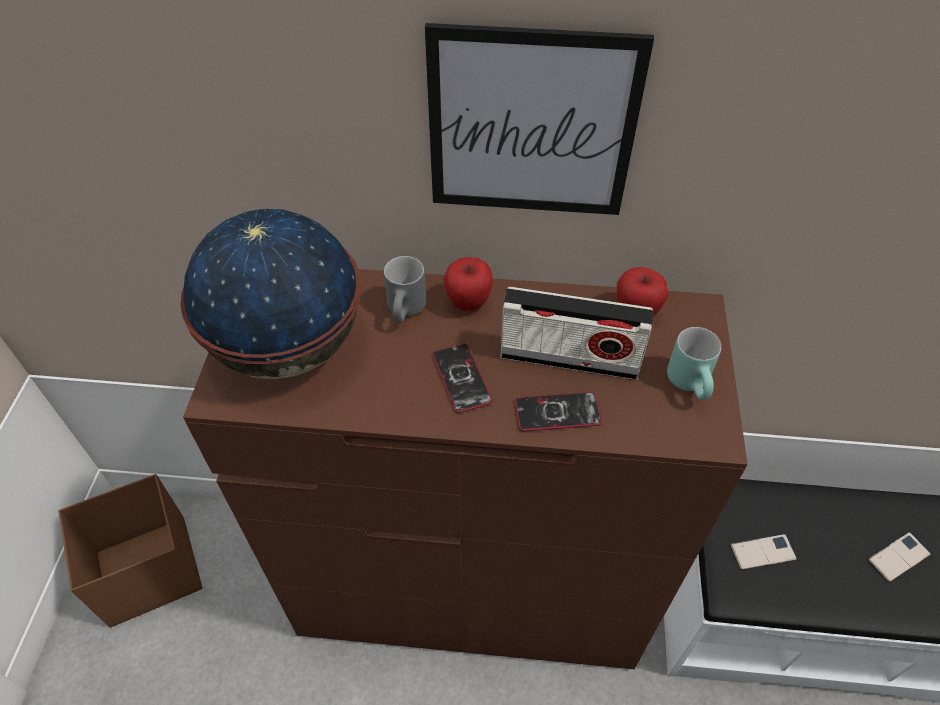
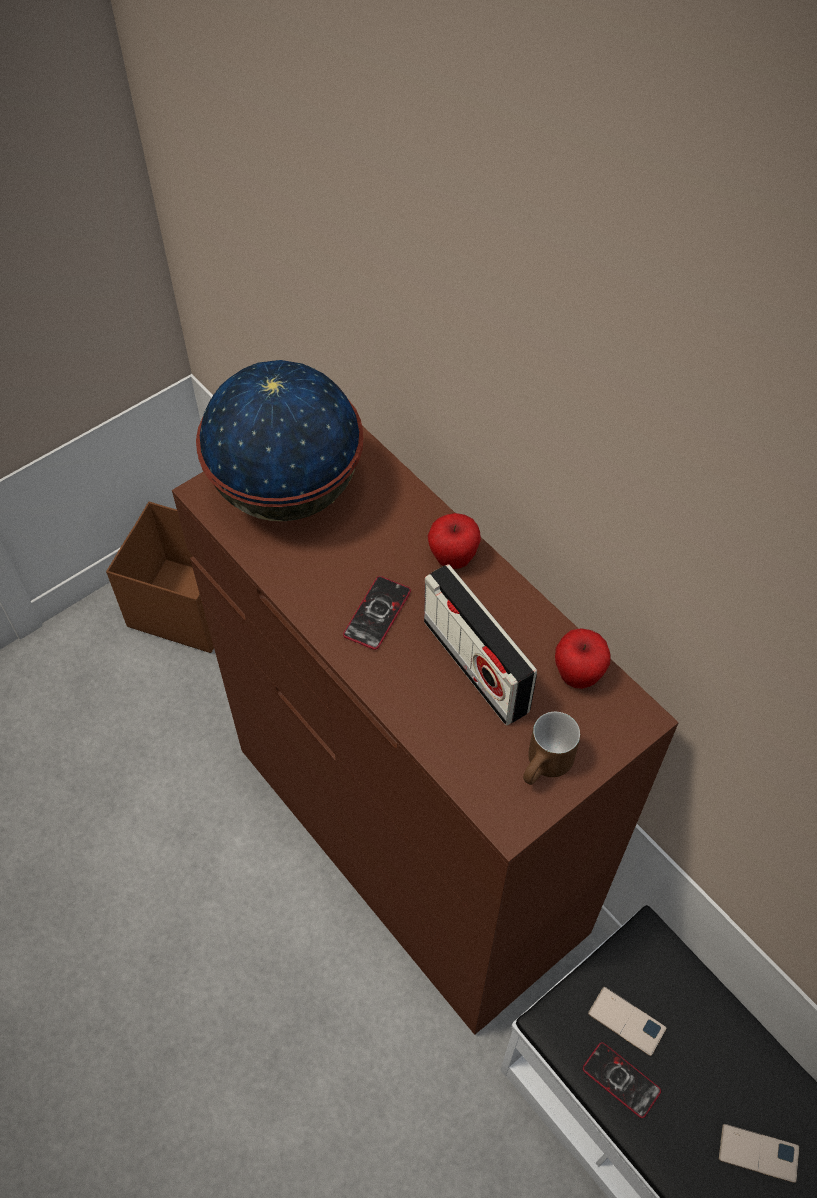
camera: 45 degrees right, 5 degrees up
grey mug [384,256,426,323] -> none
picture [425,23,654,215] -> none
phone [515,392,602,431] -> phone moved to [583,1042,661,1118]
turquoise mug [667,327,721,400] -> brown mug [523,712,580,785]

